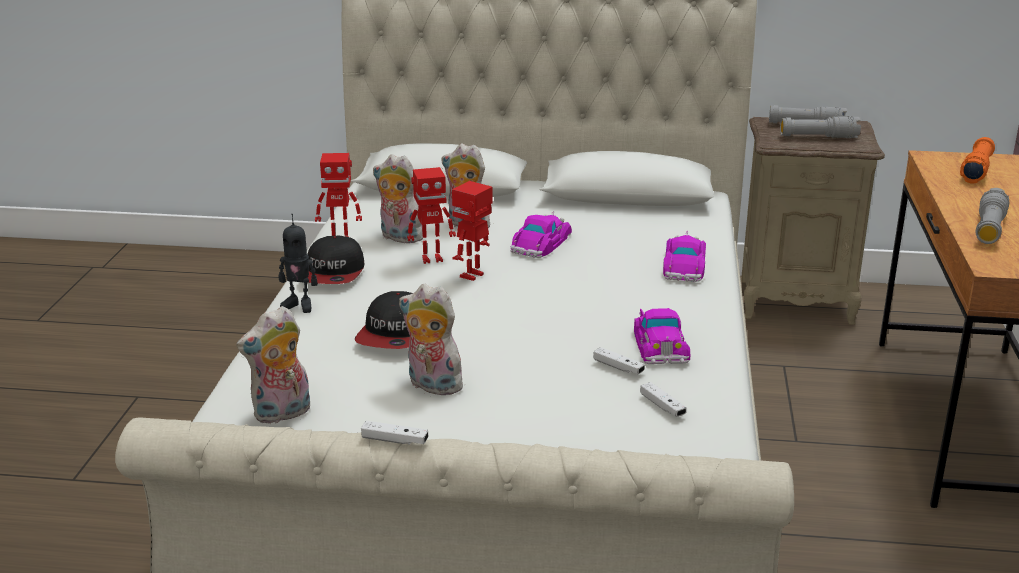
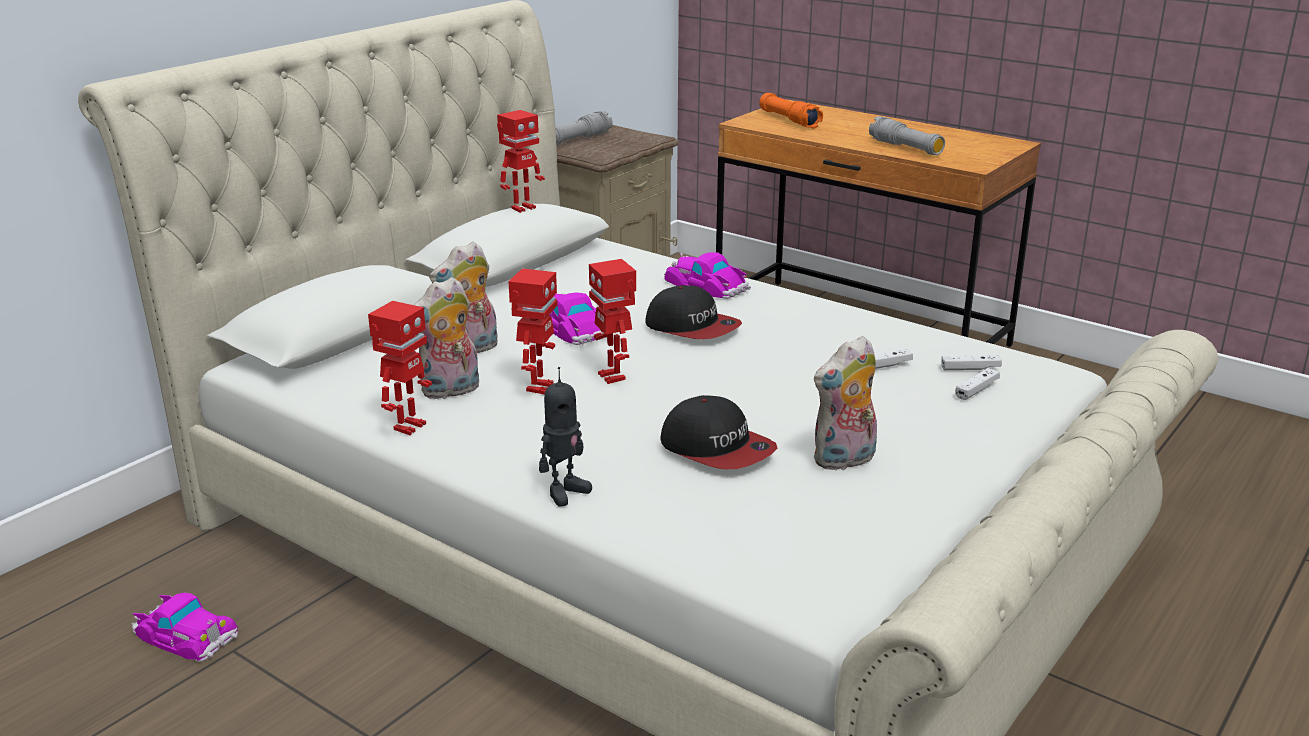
camera: 60 degrees left, 0 degrees up
plush toy [236,306,310,424] -> none
cap [307,236,364,284] -> cap moved to [645,285,742,339]
white game controller [361,421,428,445] -> white game controller moved to [955,368,1000,400]
toy car [634,308,690,364] -> toy car moved to [131,593,238,662]
grey flashlight [780,116,861,138] -> none
none -> toy robot [497,110,545,213]

